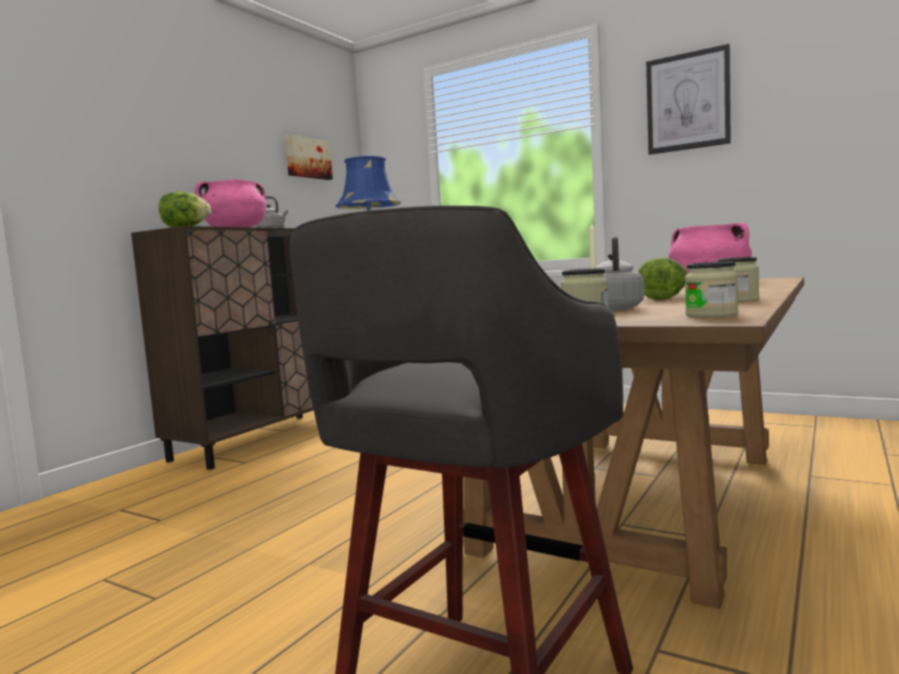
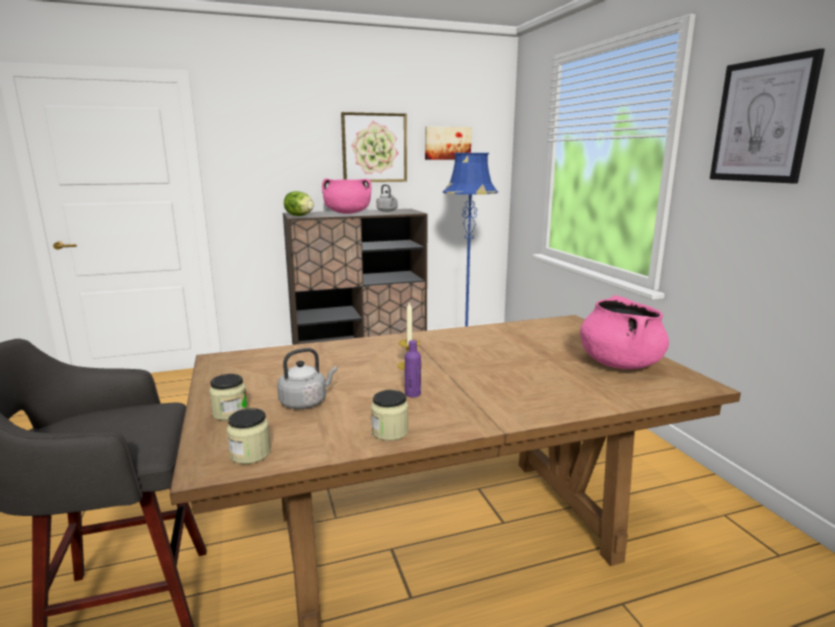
camera: 40 degrees right, 10 degrees up
lettuce [638,257,688,300] -> purple bottle [405,340,421,397]
none -> picture [341,112,407,182]

